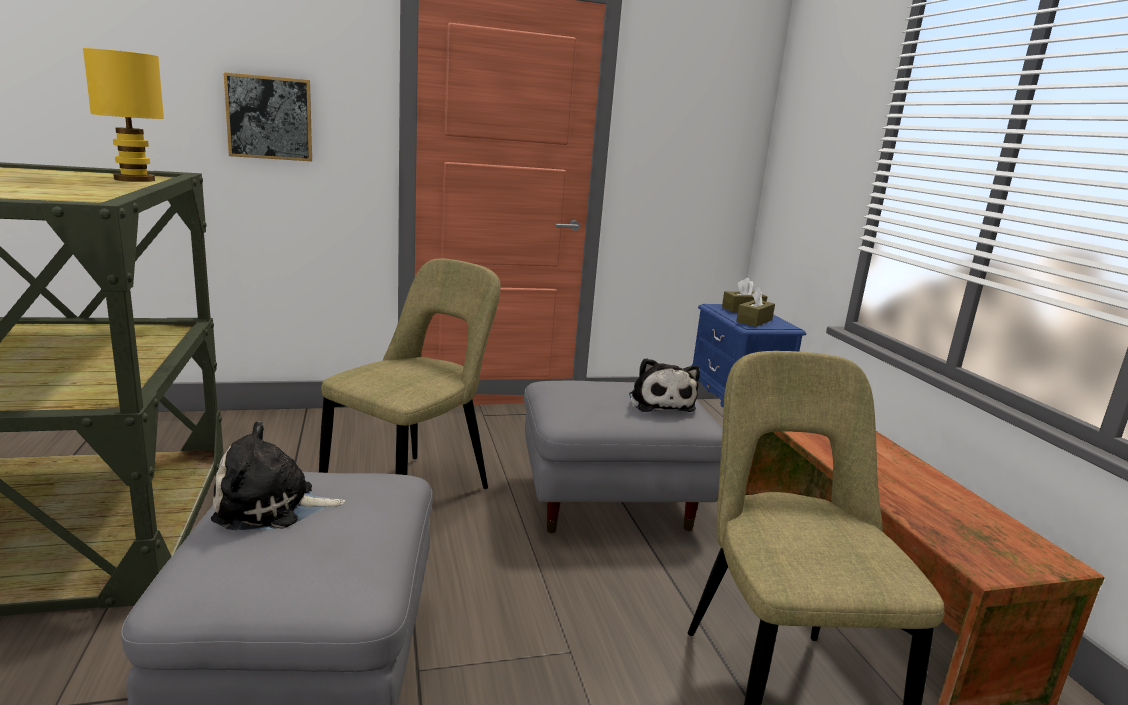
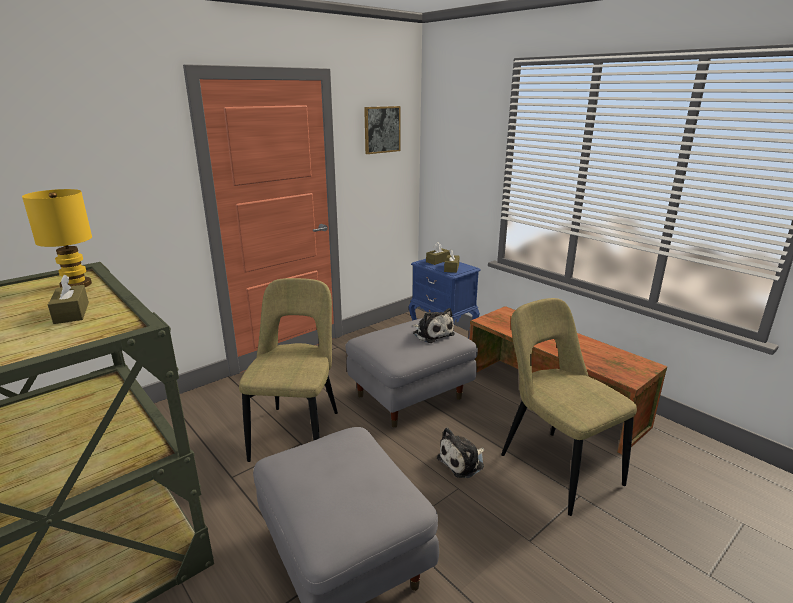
camera: 25 degrees left, 5 degrees up
plush toy [211,421,345,530] -> plush toy moved to [437,428,484,478]
picture [223,72,312,161] -> picture moved to [364,106,401,154]
none -> brown tissue box [48,275,89,324]

